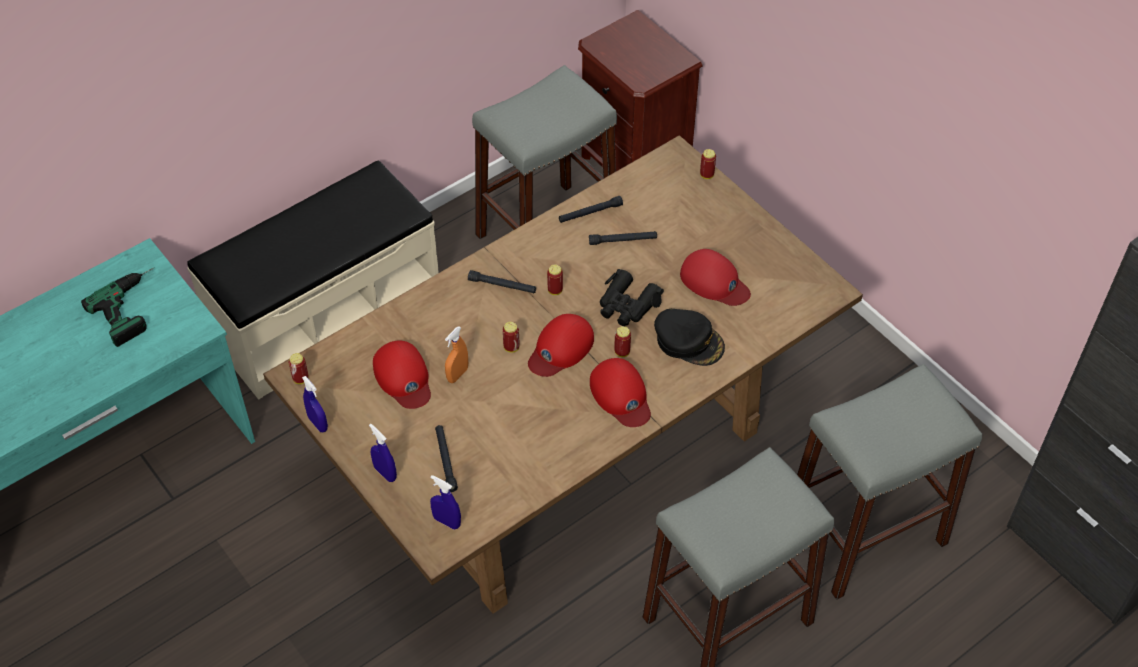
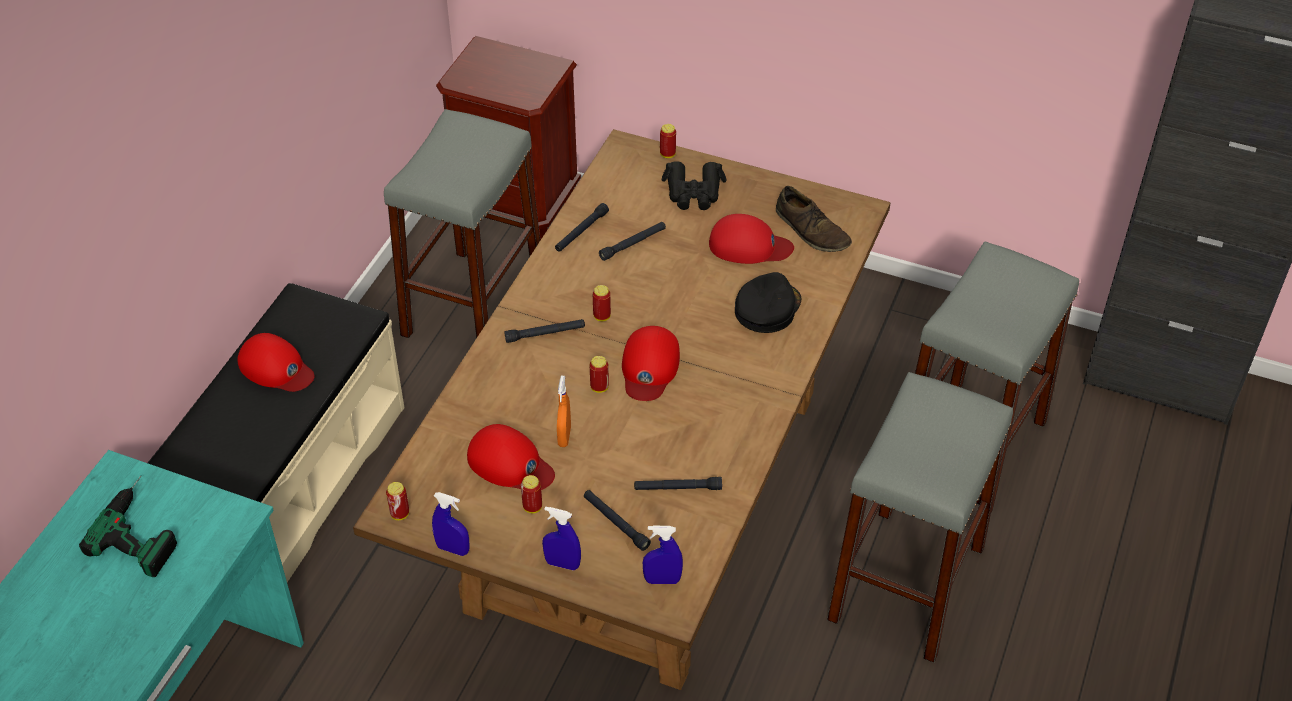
camera: 30 degrees left, 5 degrees down
red cap [590,358,651,427] -> red cap moved to [237,333,315,392]
black binoculars [600,269,664,326] -> black binoculars moved to [662,161,727,210]
can [614,326,631,357] -> can moved to [521,475,542,513]
black cap [654,309,725,366] -> black cap turned 60 degrees counterclockwise [735,272,801,333]
none -> black flashlight [634,477,722,490]
none -> brown shoe [776,186,852,252]

